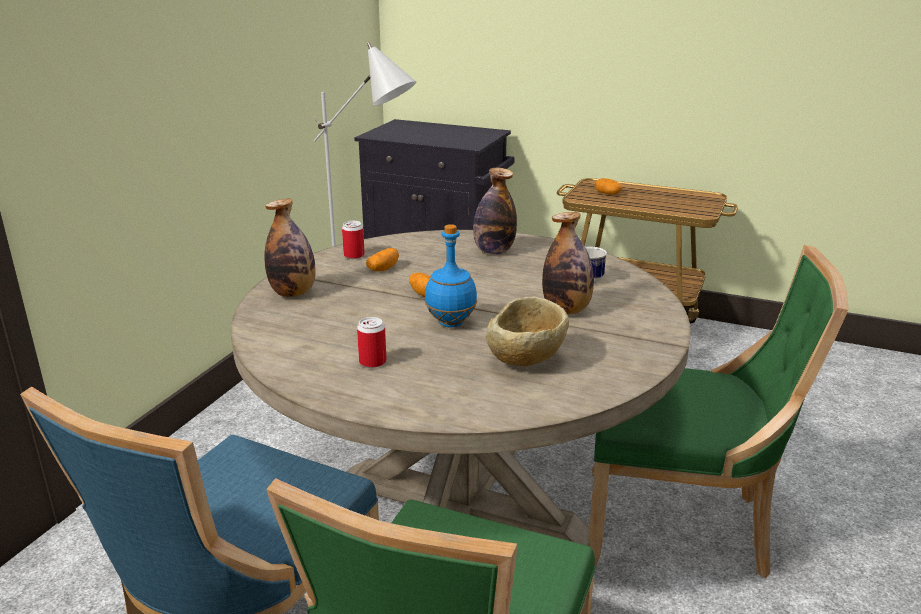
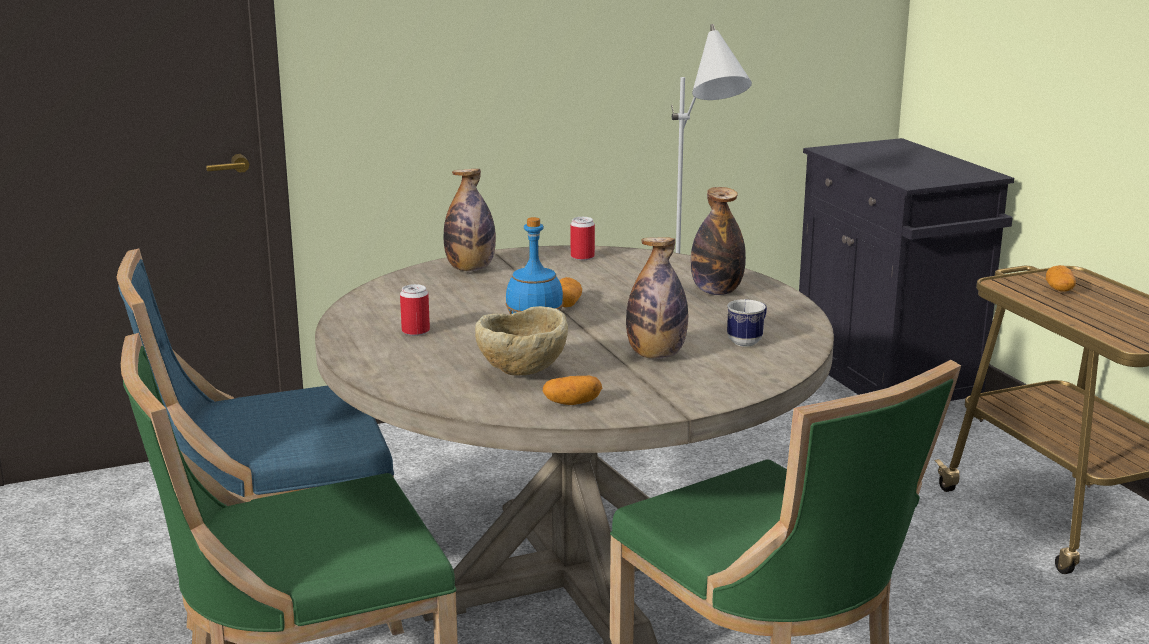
camera: 45 degrees right, 5 degrees down
potato [366,248,399,271] -> potato moved to [543,376,602,405]

